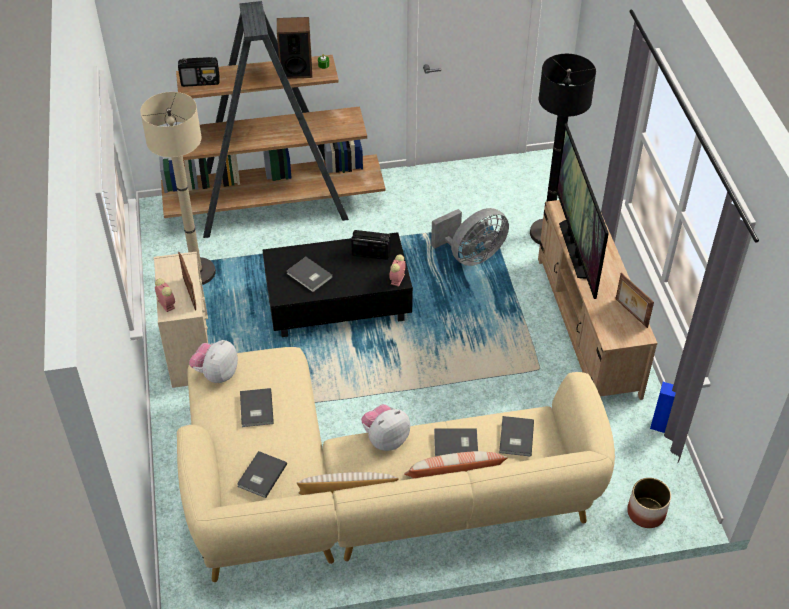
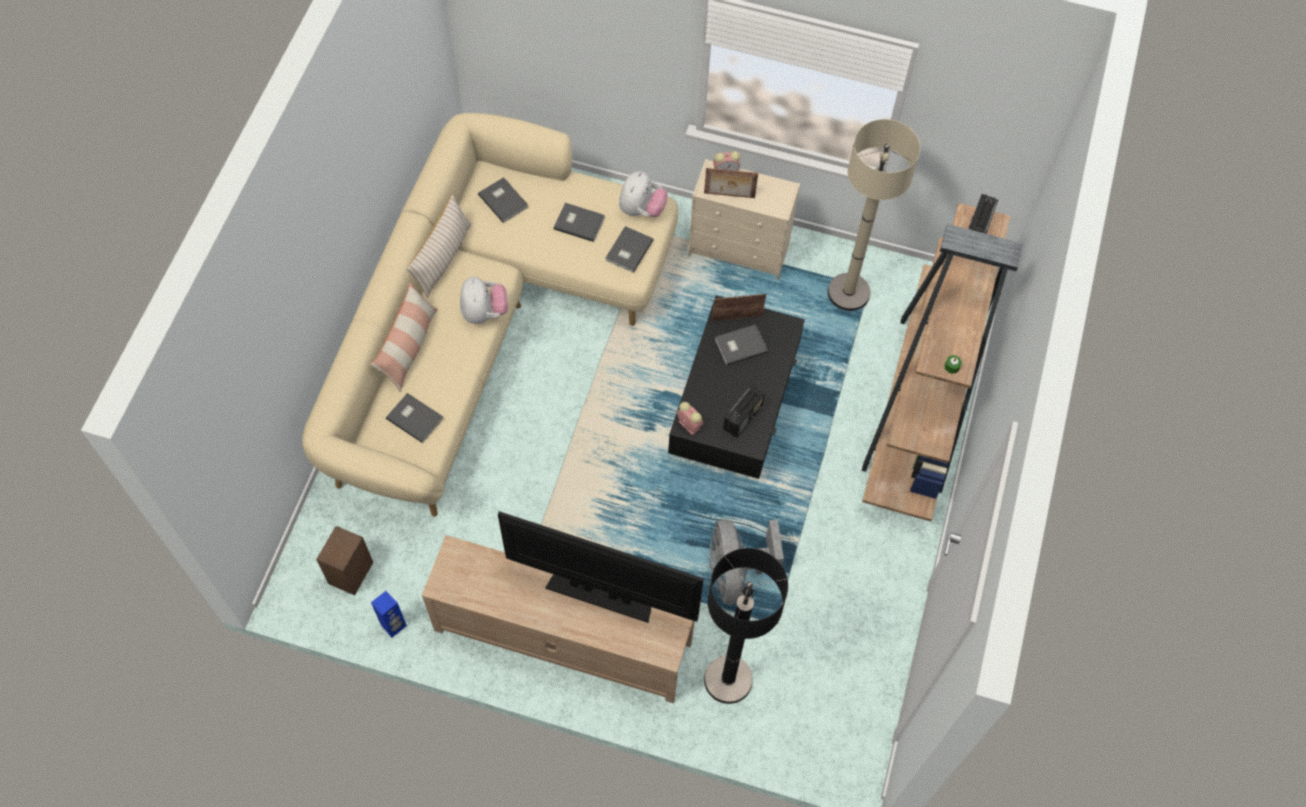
camera: 115 degrees right, 15 degrees up
plush toy [189,340,238,383] -> plush toy turned 60 degrees clockwise [619,171,668,217]
speaker [277,17,312,79] -> speaker moved to [316,526,373,595]
grey book [434,428,478,456] -> grey book moved to [605,226,654,273]
picture frame [615,273,654,328] -> picture frame moved to [712,294,766,321]
planter [627,478,671,528] -> none

